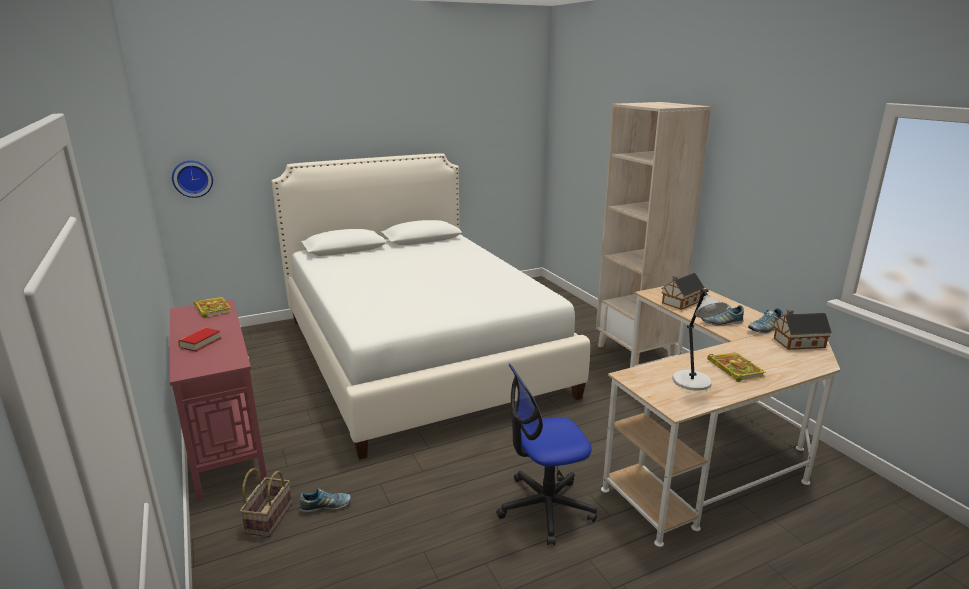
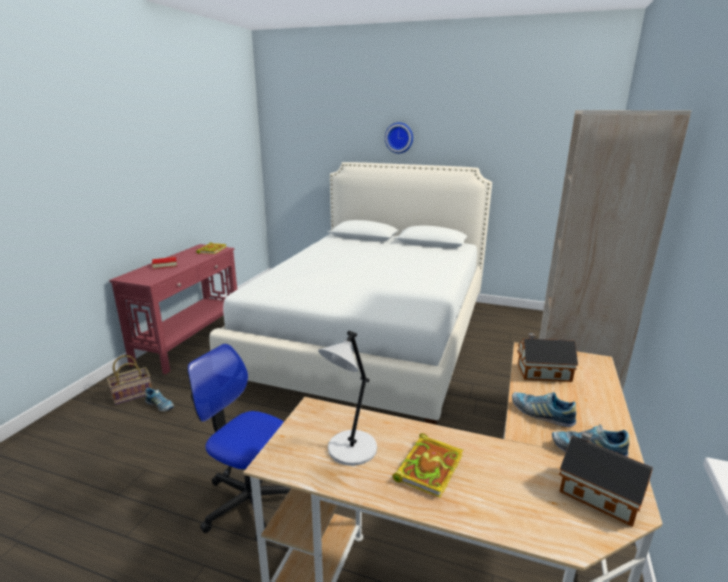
camera: 45 degrees right, 0 degrees up
wall clock [172,160,213,198] -> wall clock moved to [385,122,413,153]

